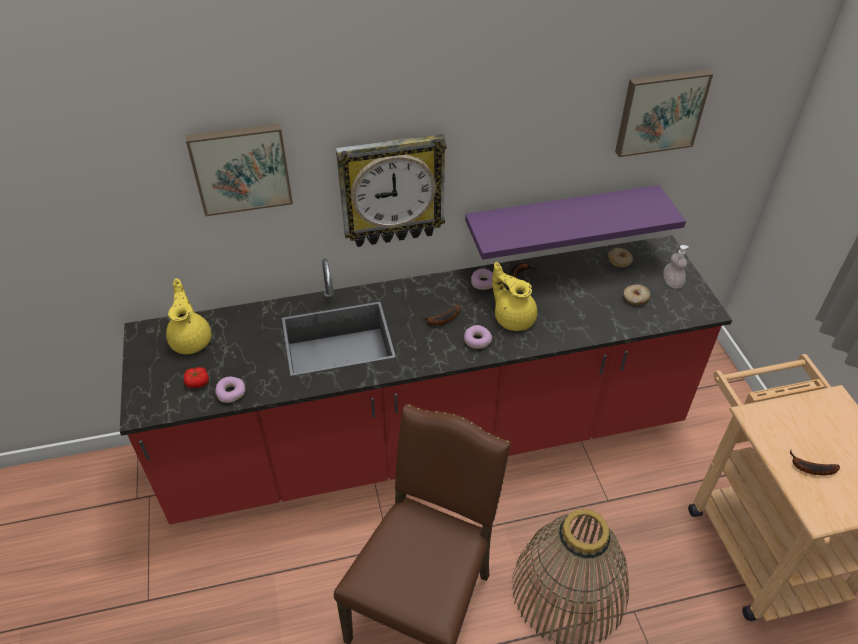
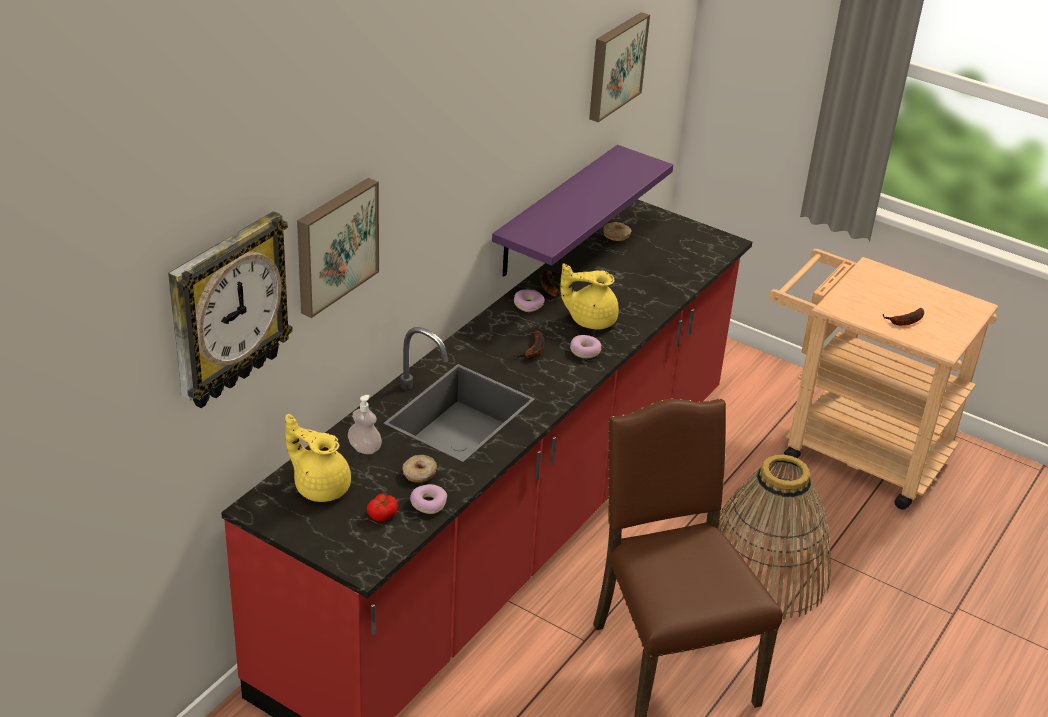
camera: 45 degrees left, 10 degrees down
wall clock [336,134,446,247] -> wall clock moved to [168,211,293,408]
donut [624,285,651,305] -> donut moved to [402,455,437,483]
soap dispenser [664,245,689,289] -> soap dispenser moved to [348,395,382,454]

